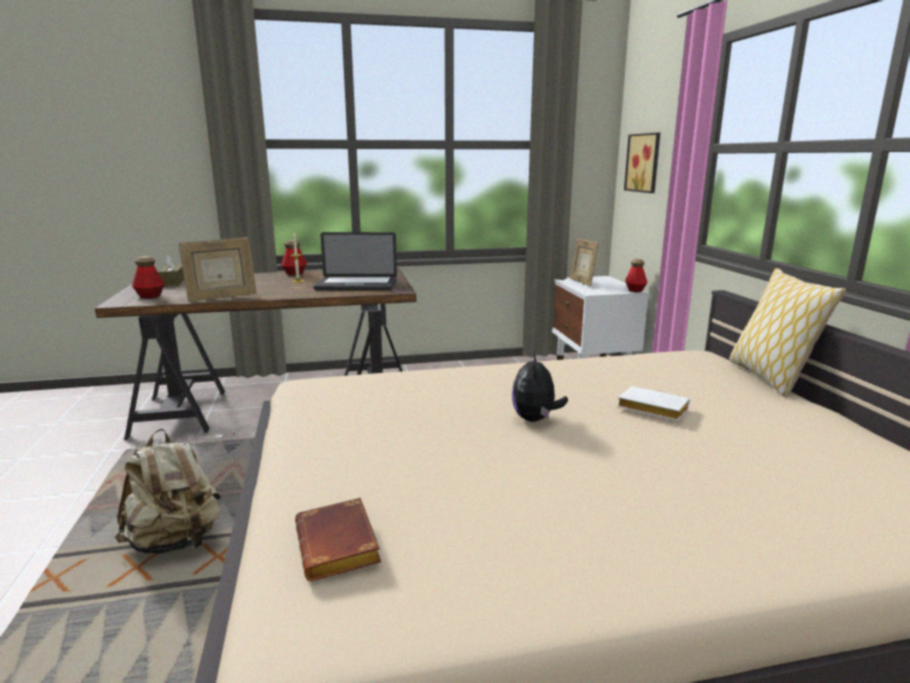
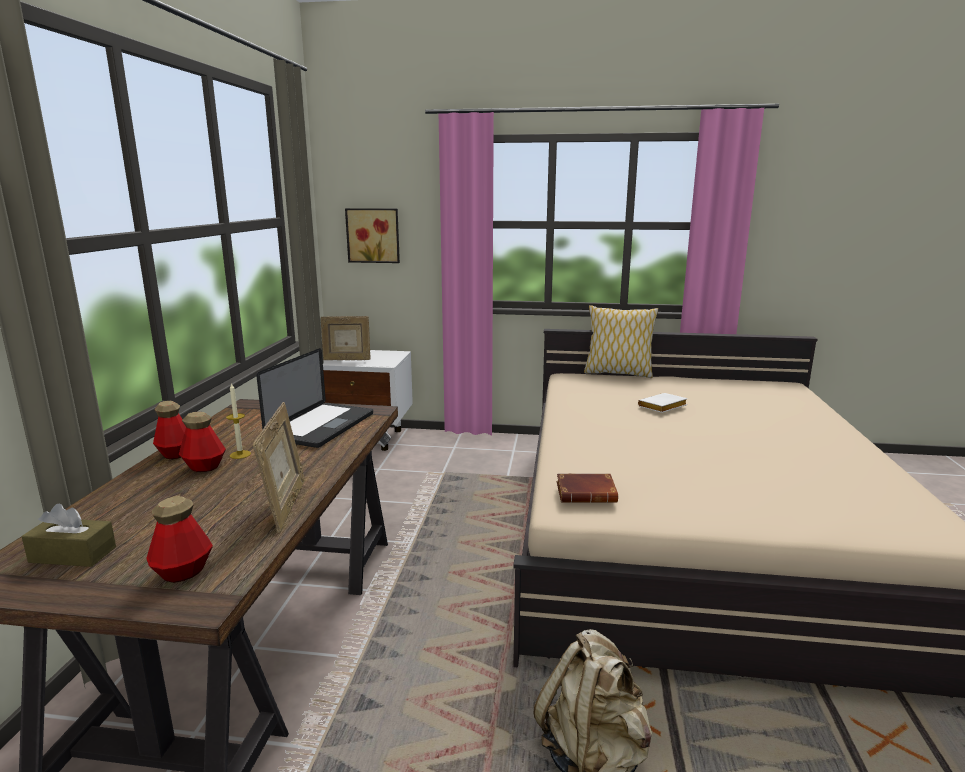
camera: 70 degrees left, 0 degrees up
brown book [295,498,381,581] -> brown book moved to [557,474,618,503]
plush toy [512,352,568,422] -> none
bottle [625,259,648,292] -> bottle moved to [179,412,226,472]

